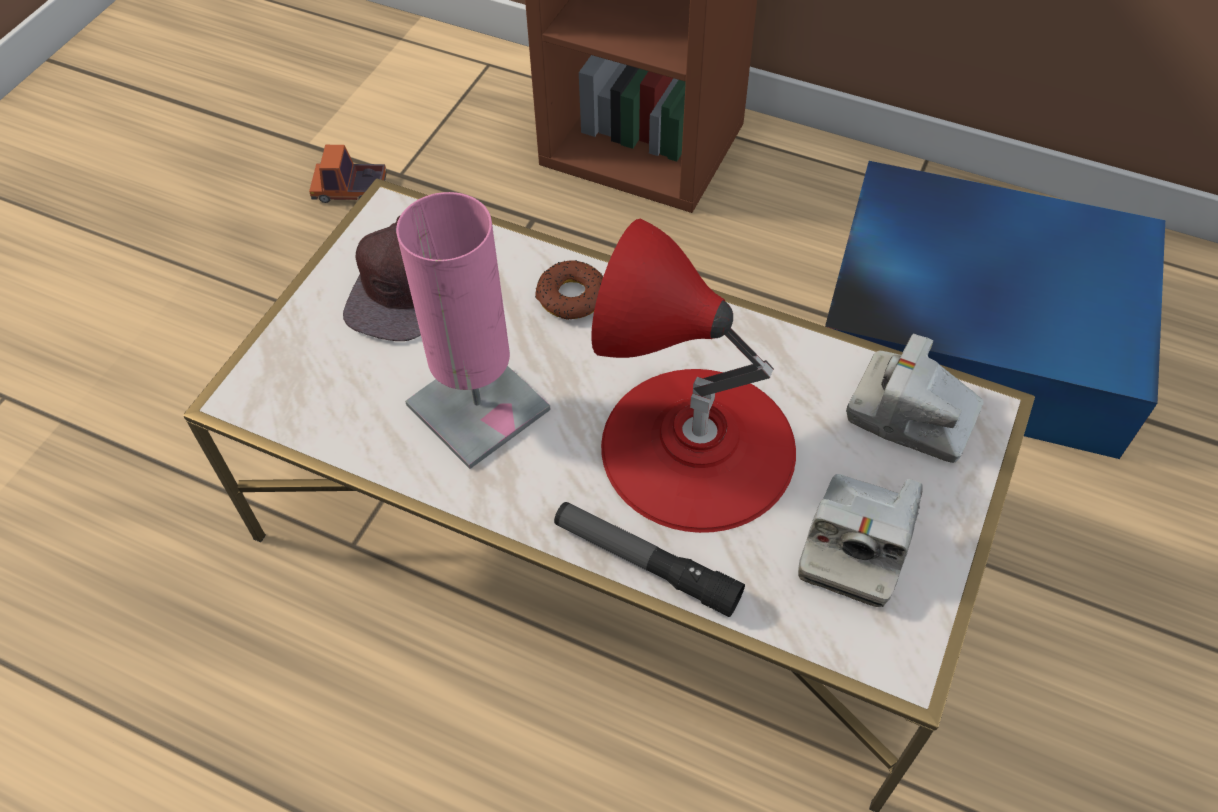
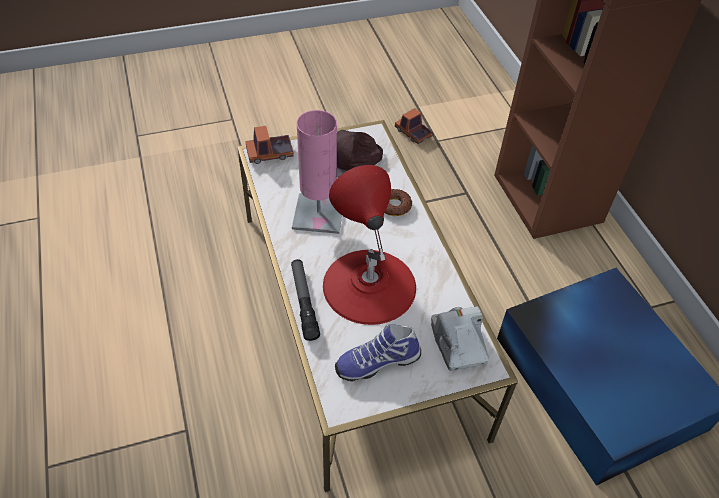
camera: 45 degrees right, 5 degrees down
camera [798,474,922,607] -> shoe [335,324,421,382]
none -> toy truck [245,126,294,164]

